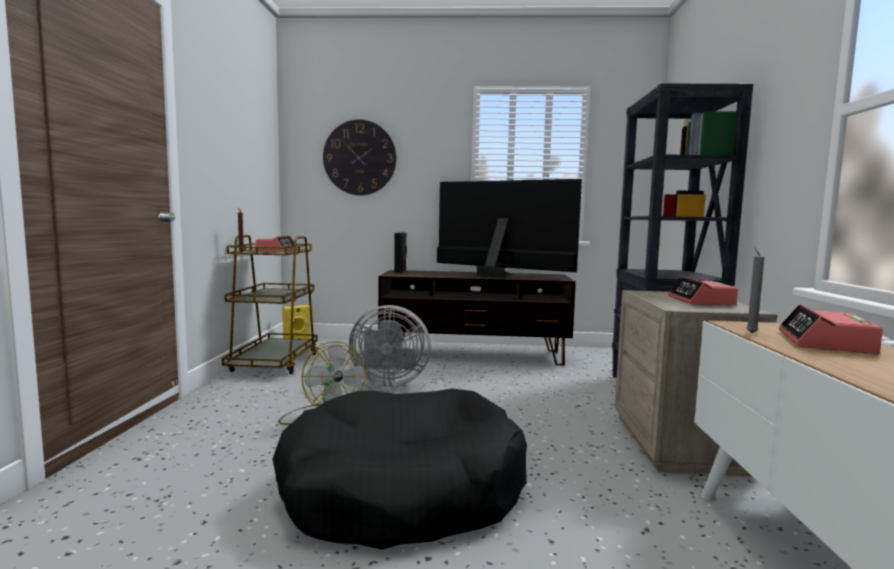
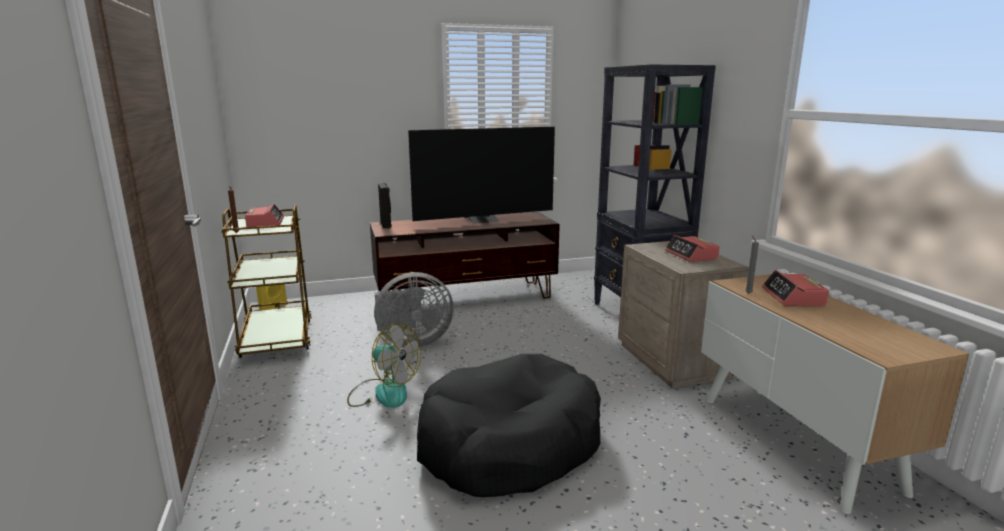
camera: 20 degrees left, 10 degrees up
wall clock [323,120,396,195] -> none
television [437,179,582,278] -> television turned 150 degrees clockwise [408,127,555,223]

